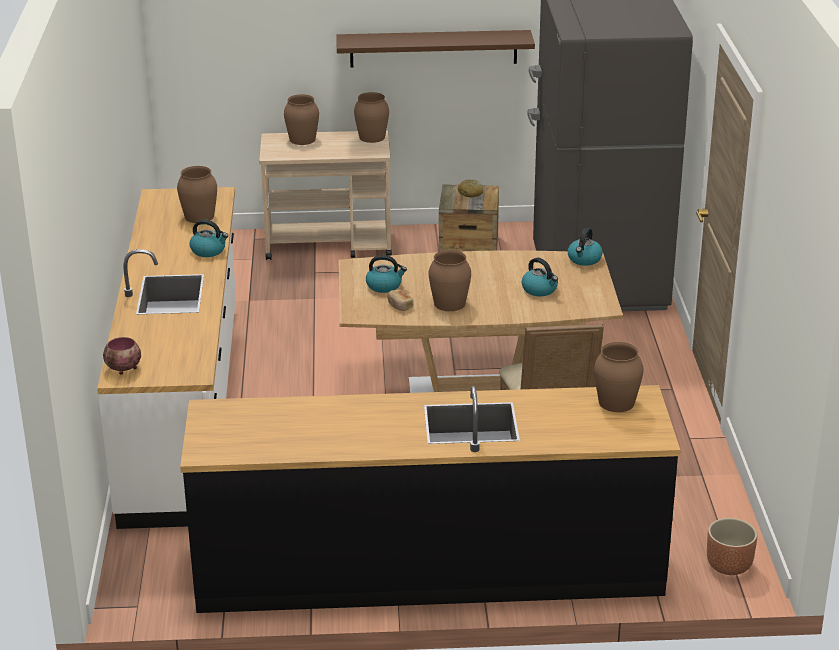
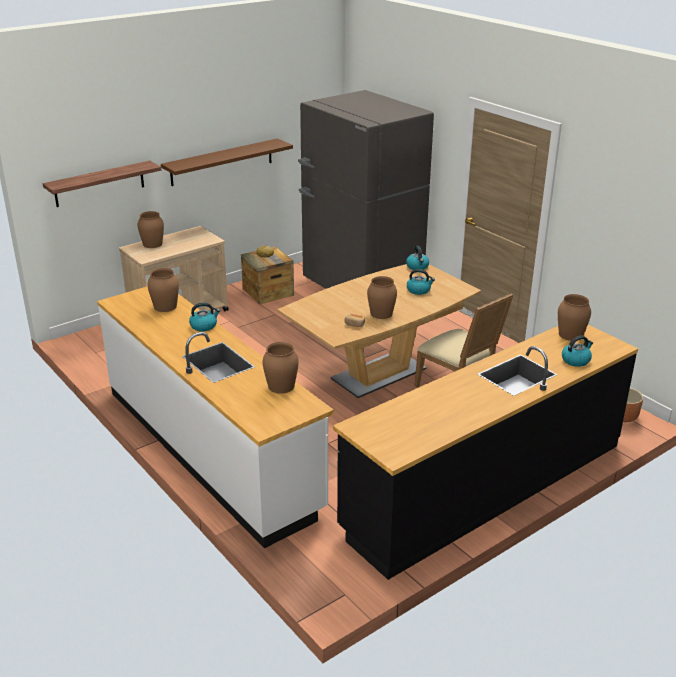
camera: 35 degrees left, 0 degrees up
bowl [103,337,141,375] -> none
brown vase [354,92,389,143] -> brown vase moved to [262,342,299,394]
kettle [366,255,407,293] -> kettle moved to [562,336,593,367]
none -> shelf [43,161,161,207]

